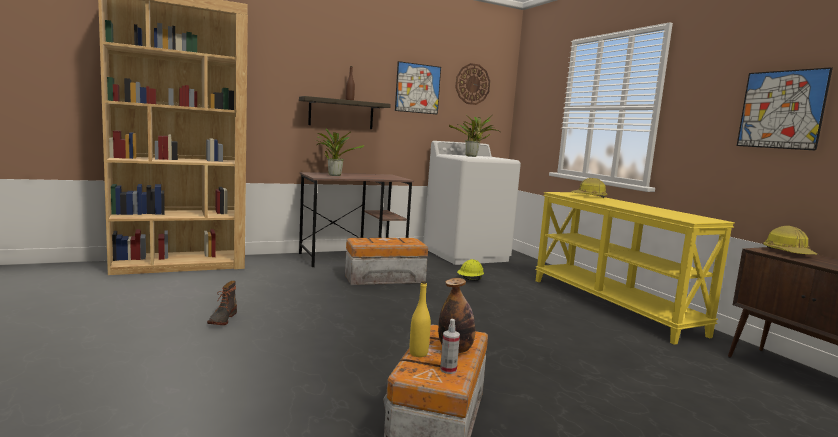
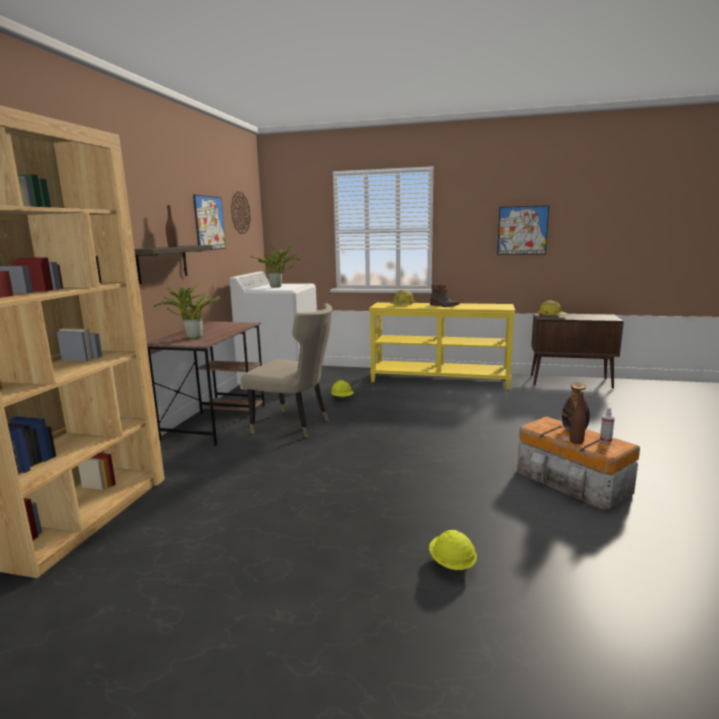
camera: 50 degrees left, 5 degrees up
boot [207,281,237,325] -> boot moved to [430,285,459,307]
storage box [345,238,428,285] -> beige chair [241,303,332,438]
yellow bottle [410,281,431,357] -> brown bottle [570,391,586,444]
none -> yellow hard hat [429,530,477,570]

